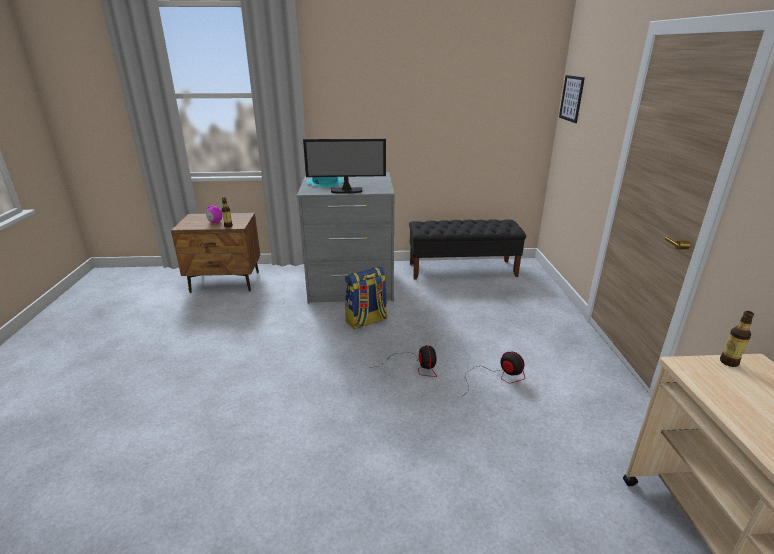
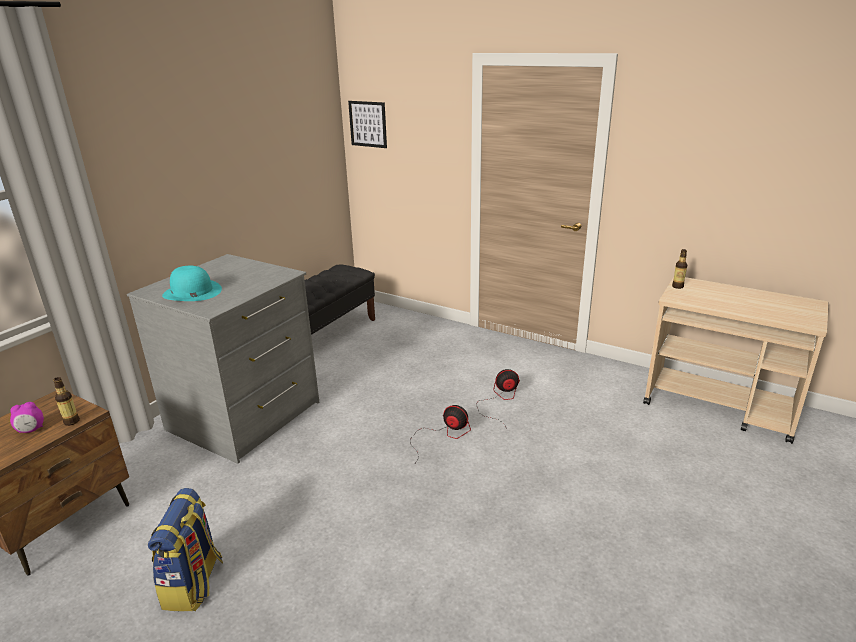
camera: 55 degrees left, 0 degrees up
monitor [303,138,386,194] -> none
backpack [345,266,387,330] -> backpack moved to [148,488,223,611]

